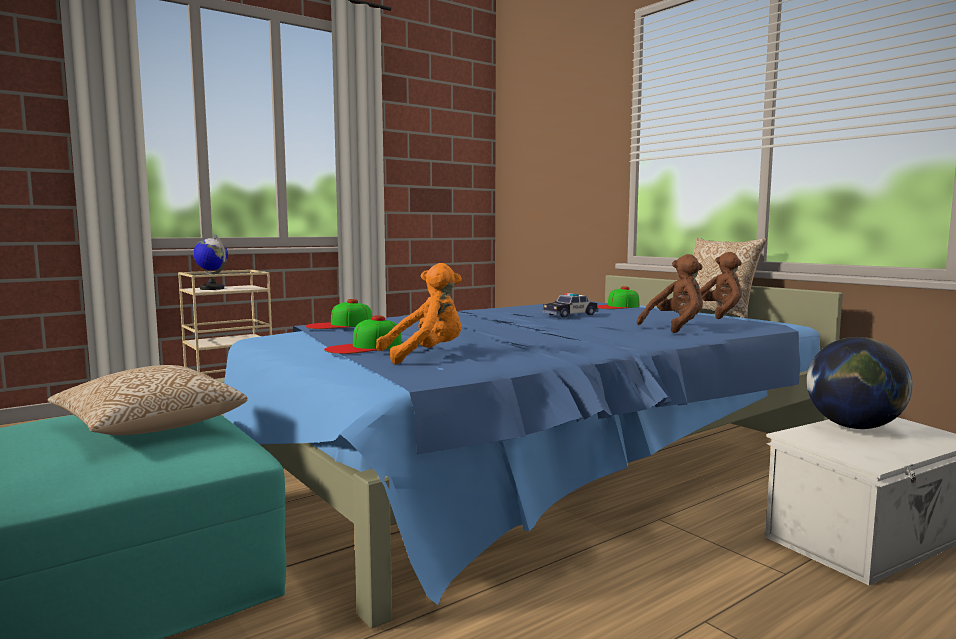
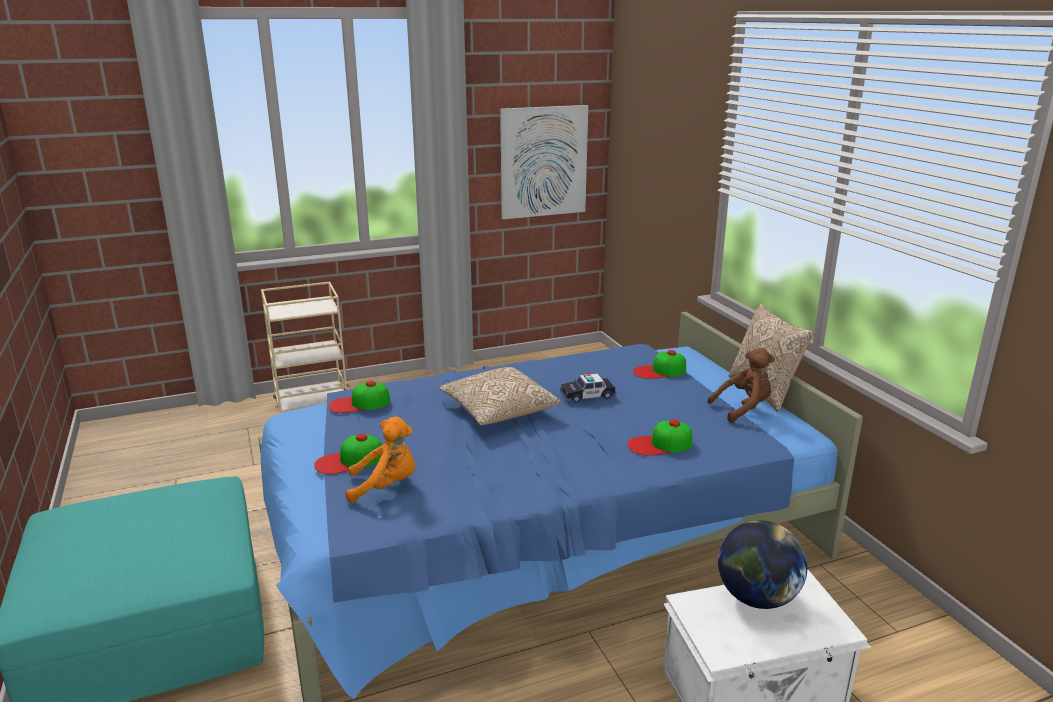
camera: 15 degrees right, 15 degrees up
pillow [48,365,248,435] -> pillow moved to [439,367,561,425]
globe [193,234,228,290] -> none
brown plush toy [637,254,703,333] -> cap [627,420,693,456]
none -> picture [500,105,588,219]

